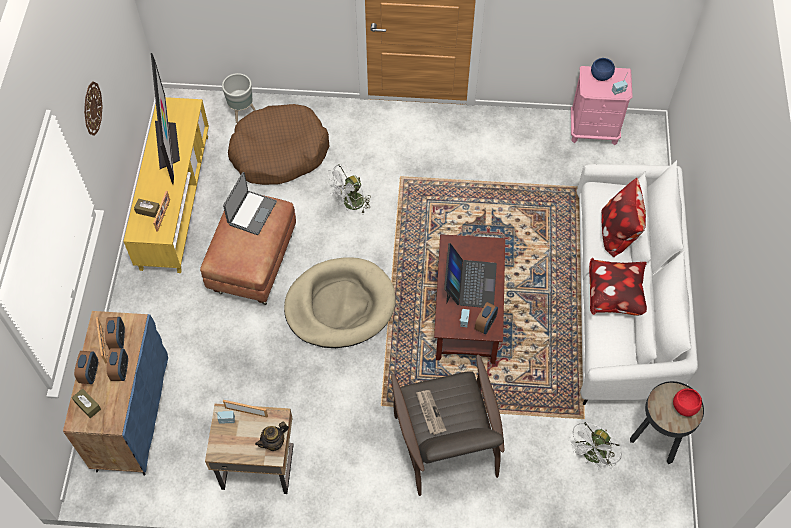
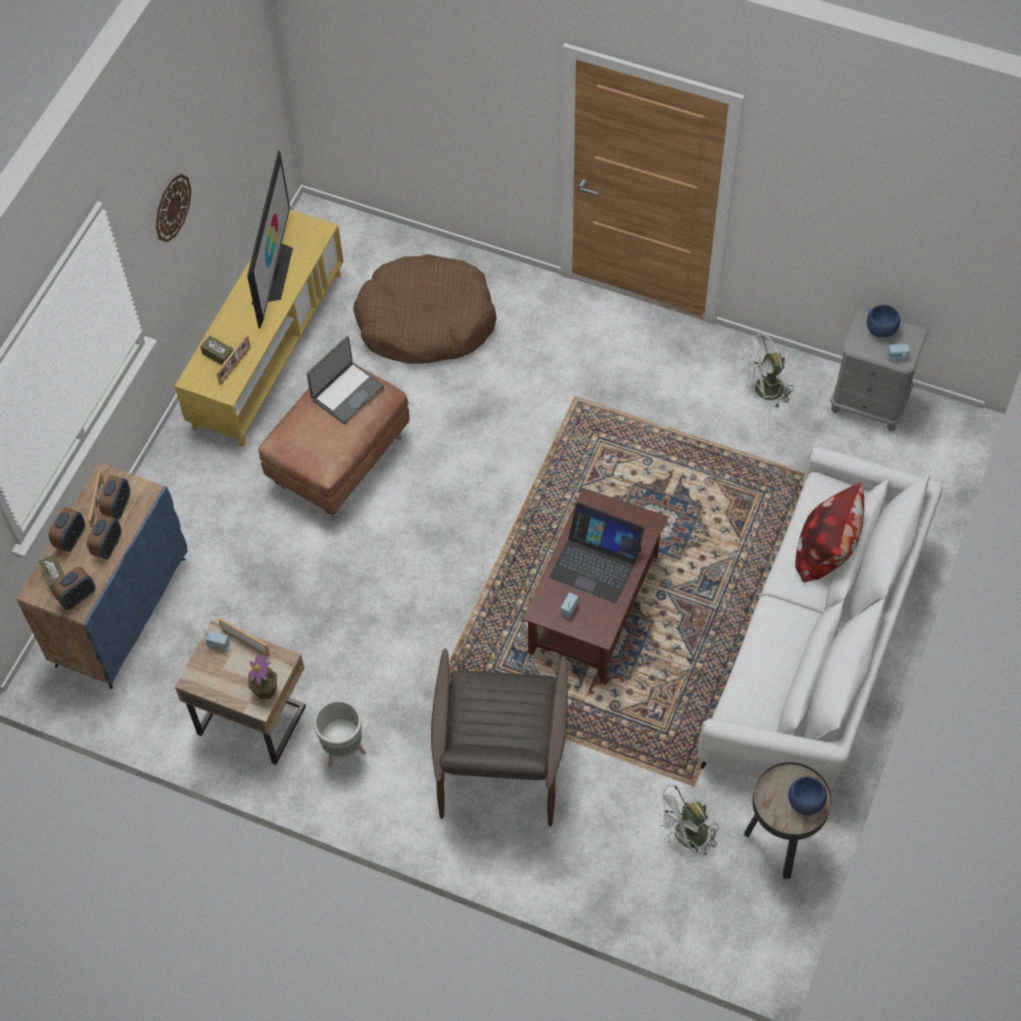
camera: 20 degrees right, 0 degrees up
grey planter [222,73,255,123] -> grey planter moved to [314,700,366,767]
teapot [255,422,289,451] -> potted plant [248,653,277,699]
beige dog bed [284,257,396,348] -> none
white fan [327,164,371,213] -> white fan moved to [739,333,794,409]
newspaper [416,390,446,435] -> none
laptop [444,243,497,308] -> laptop turned 90 degrees clockwise [549,502,644,603]
alarm clock [475,302,498,334] -> alarm clock moved to [52,567,95,610]
pink nightstand [571,66,633,145] -> grey nightstand [830,309,929,432]
pillow [589,257,647,316] -> none
red bowl [673,388,702,417] -> blue bowl [788,777,827,815]

